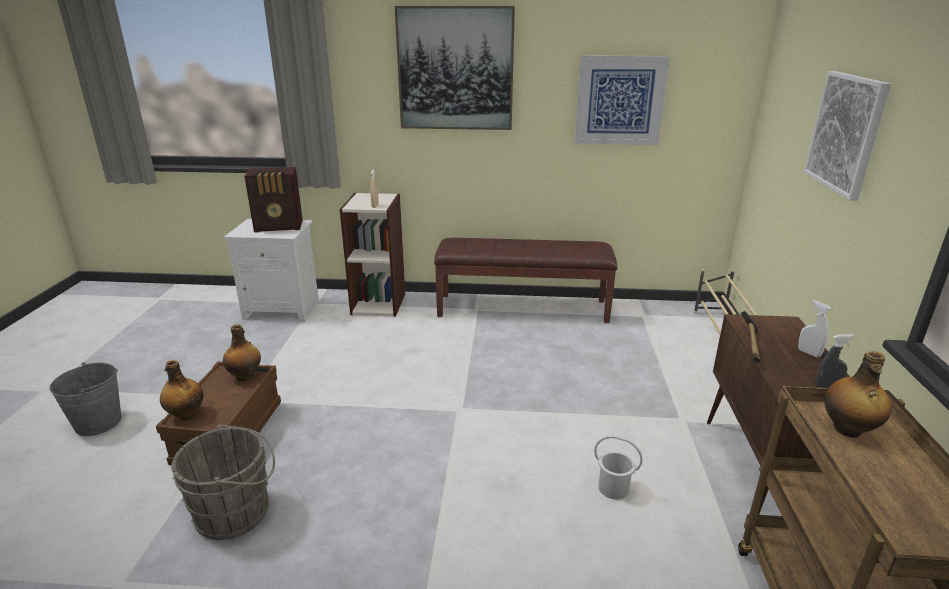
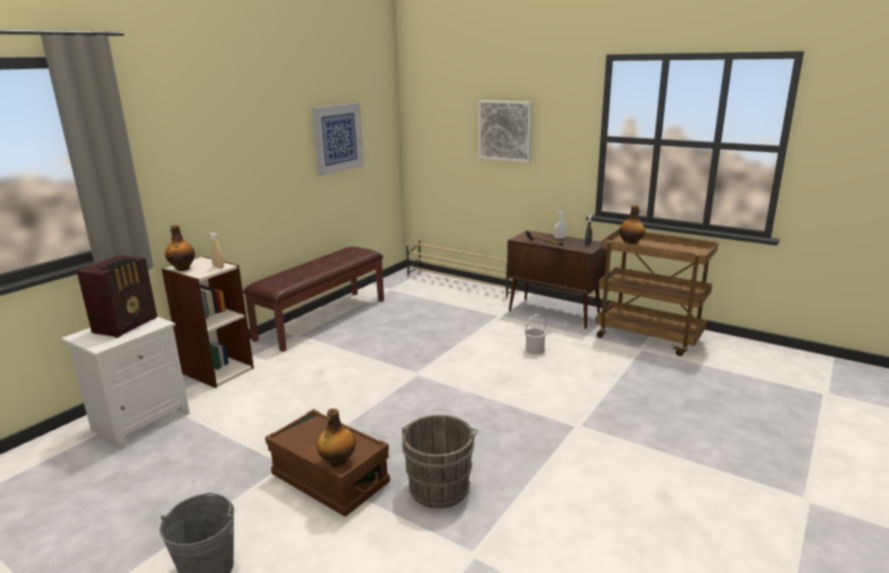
camera: 60 degrees left, 5 degrees down
bottle [223,324,261,381] -> bottle moved to [165,225,195,271]
picture [395,6,515,130] -> none

